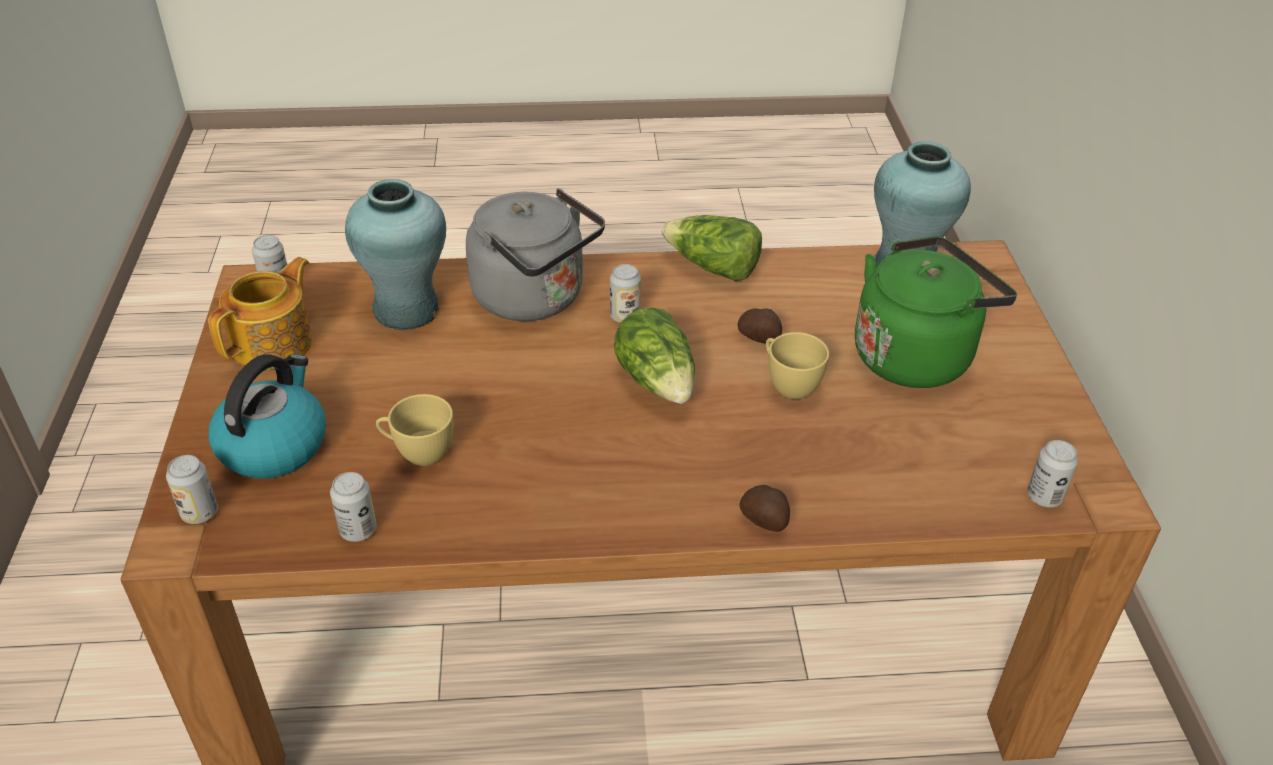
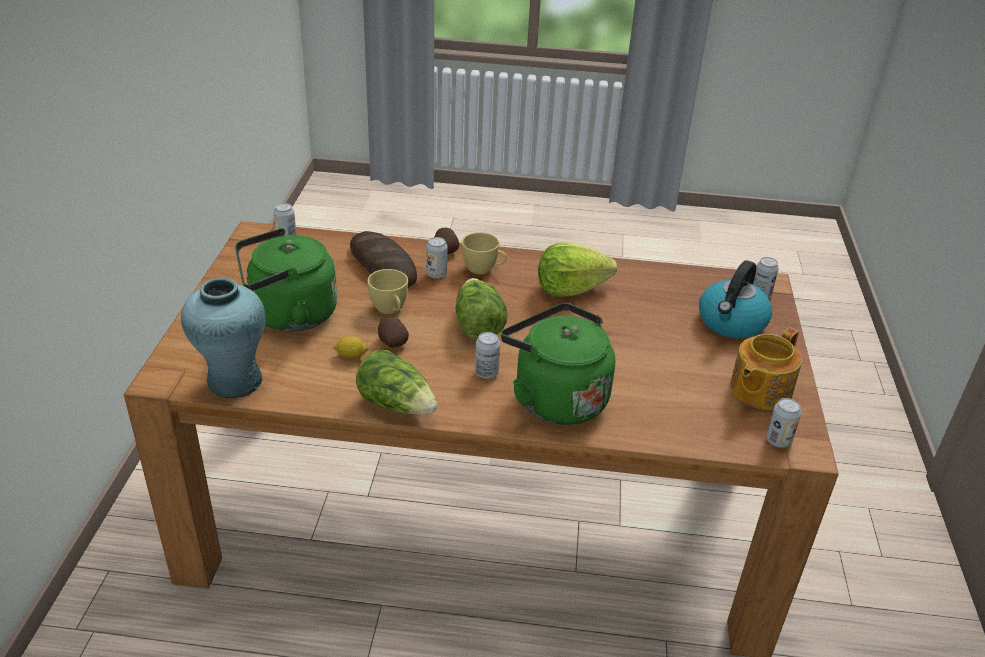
camera: 170 degrees left, 5 degrees down
can [330,472,377,542] -> can moved to [426,237,448,279]
turquoise vase [345,179,446,330] -> none
yellow cup [376,394,454,466] -> yellow cup moved to [462,232,507,274]
grey kettle [466,188,605,321] -> green kettle [501,303,615,425]
none -> lemon [333,336,369,359]
none -> bread [350,231,417,287]
none -> lettuce [538,243,617,297]

